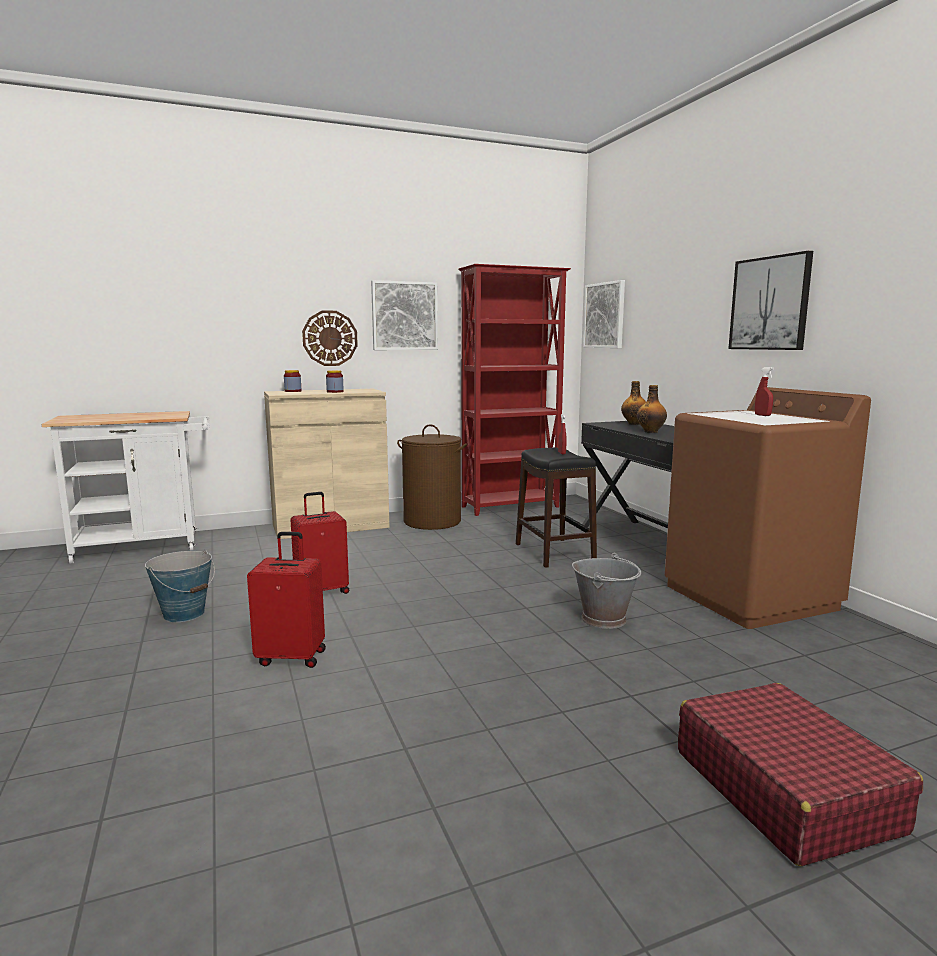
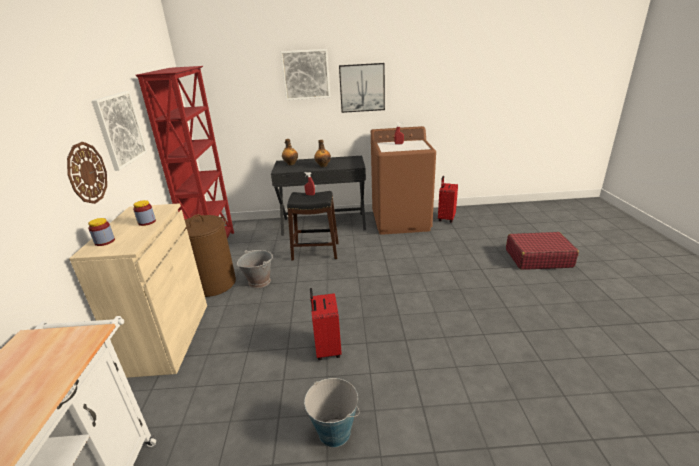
camera: 70 degrees left, 15 degrees up
red suitcase [247,532,326,668] -> red suitcase moved to [438,176,458,223]
grey bucket [572,553,641,629] -> grey bucket moved to [237,250,273,288]
picture [583,280,625,348] -> picture moved to [280,49,330,100]

